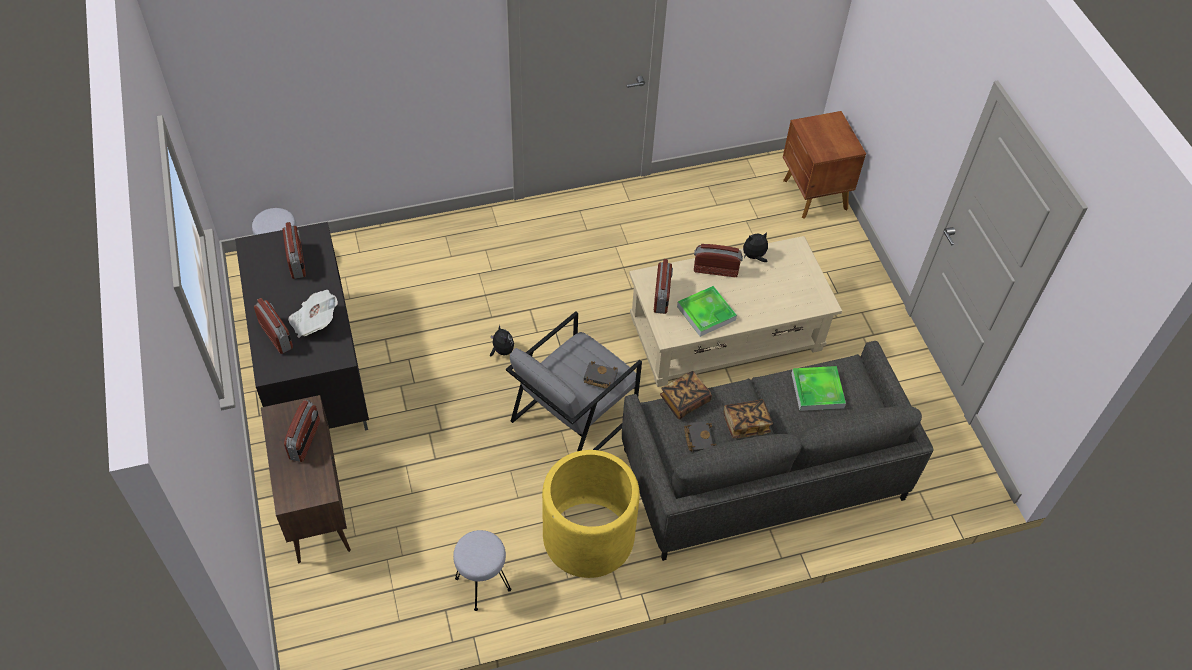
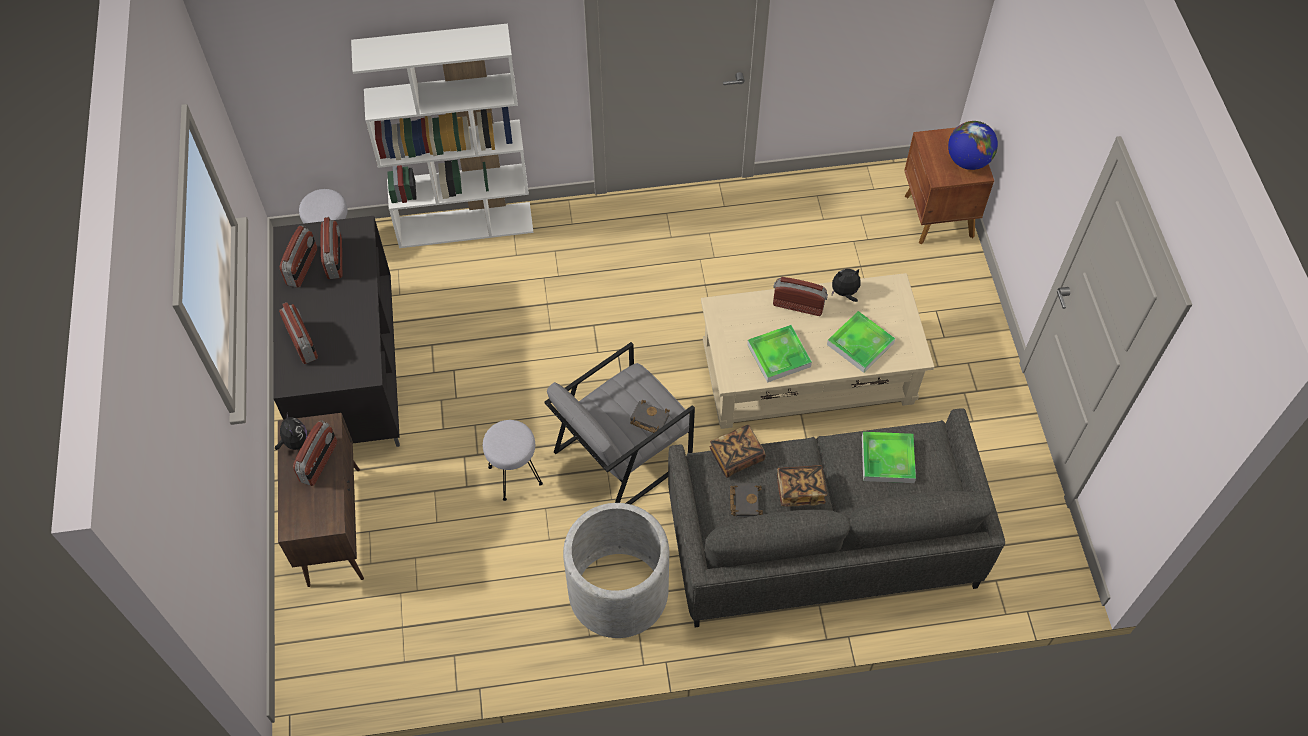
camera: 10 degrees right, 5 degrees up
newspaper [288,290,338,338] -> none
grey stool [453,530,511,611] -> grey stool moved to [483,420,543,501]
plush toy [490,325,514,356] -> plush toy moved to [275,414,307,450]
yellow planter [542,450,640,578] -> grey planter [563,503,669,638]
radio [654,259,673,314] -> radio moved to [280,225,317,288]
none -> white bookcase [351,23,534,248]
none -> tray [827,311,895,373]
none -> globe [948,121,998,170]

